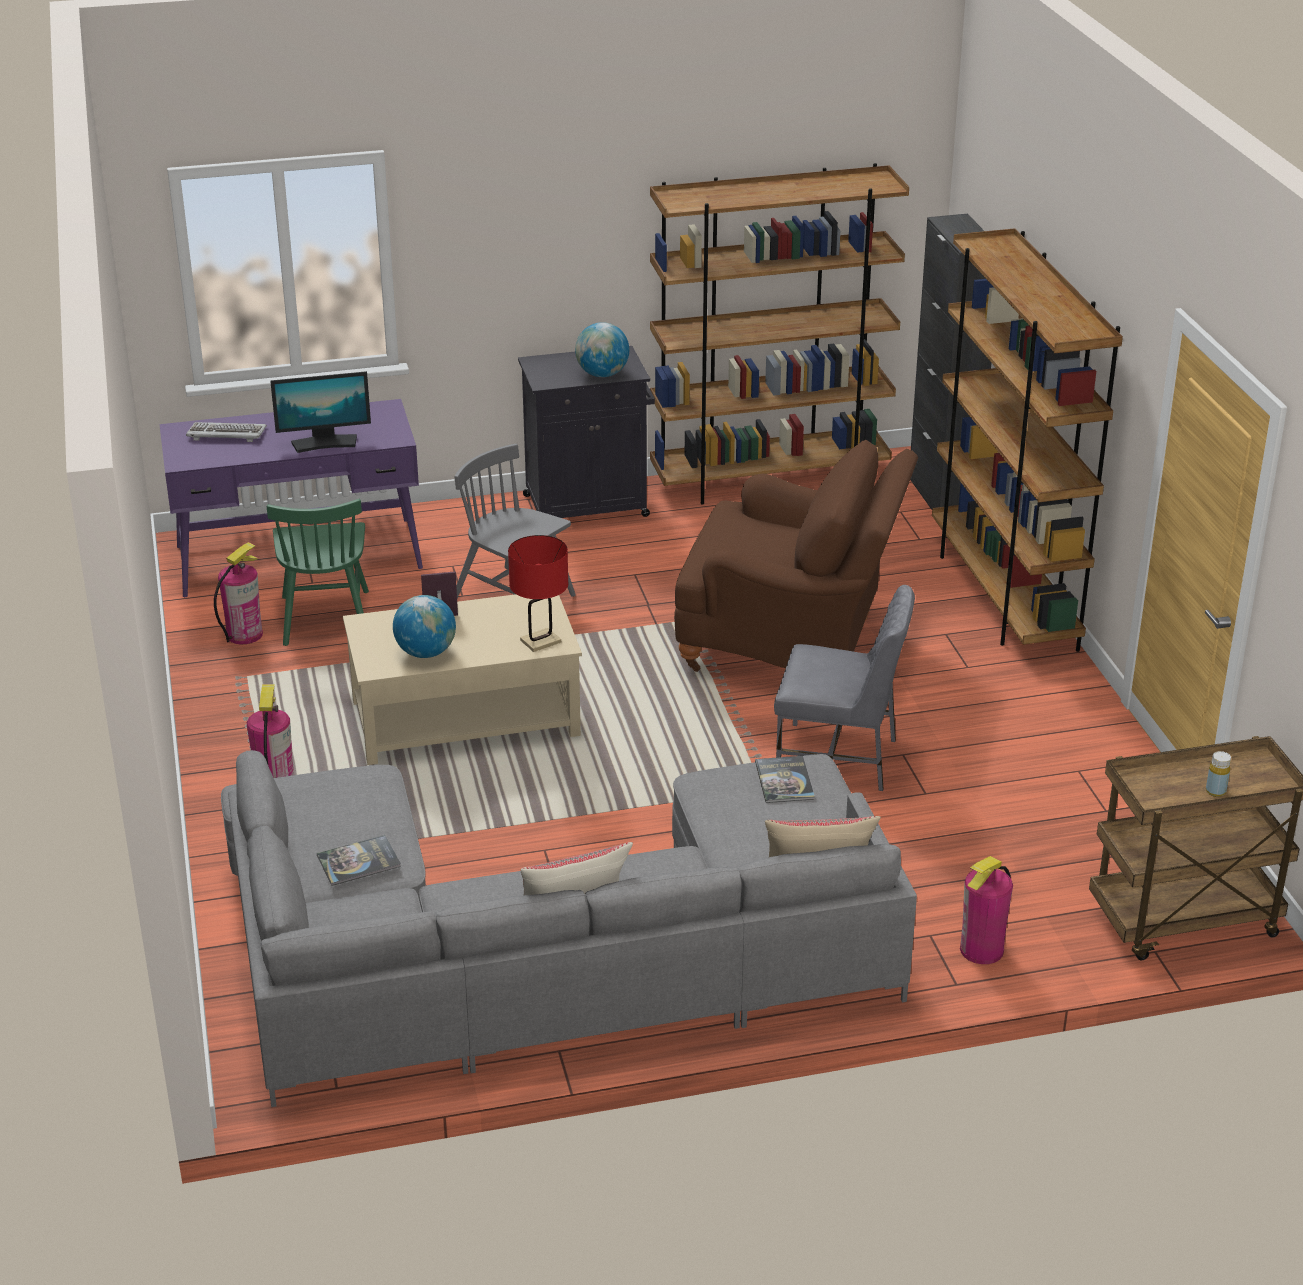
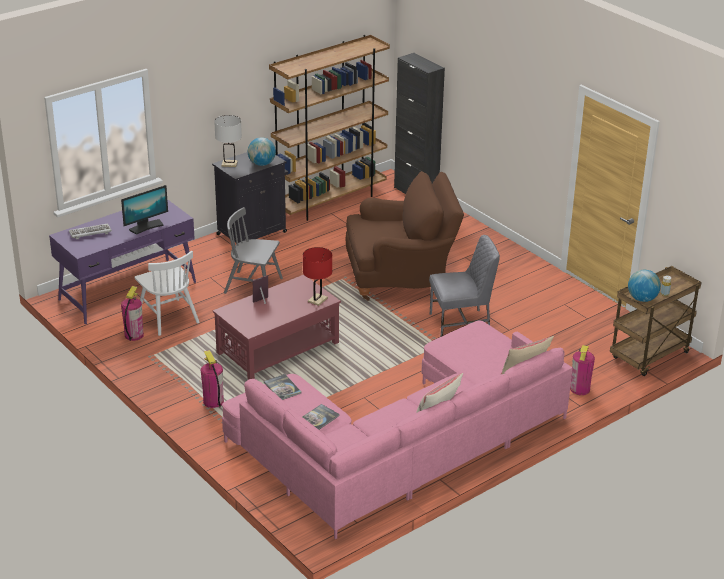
camera: 25 degrees left, 0 degrees up
grey sofa [221,750,917,1107] -> pink sofa [222,320,573,539]
green chair [267,499,369,646] -> white chair [135,250,200,336]
beige coffee table [343,594,582,765] -> red coffee table [213,275,341,380]
globe [393,595,456,658] -> globe moved to [628,270,661,302]
book [755,756,815,803] -> book moved to [264,374,302,400]
brown bookcase [932,228,1123,652] -> none
none -> white table lamp [214,115,242,167]

